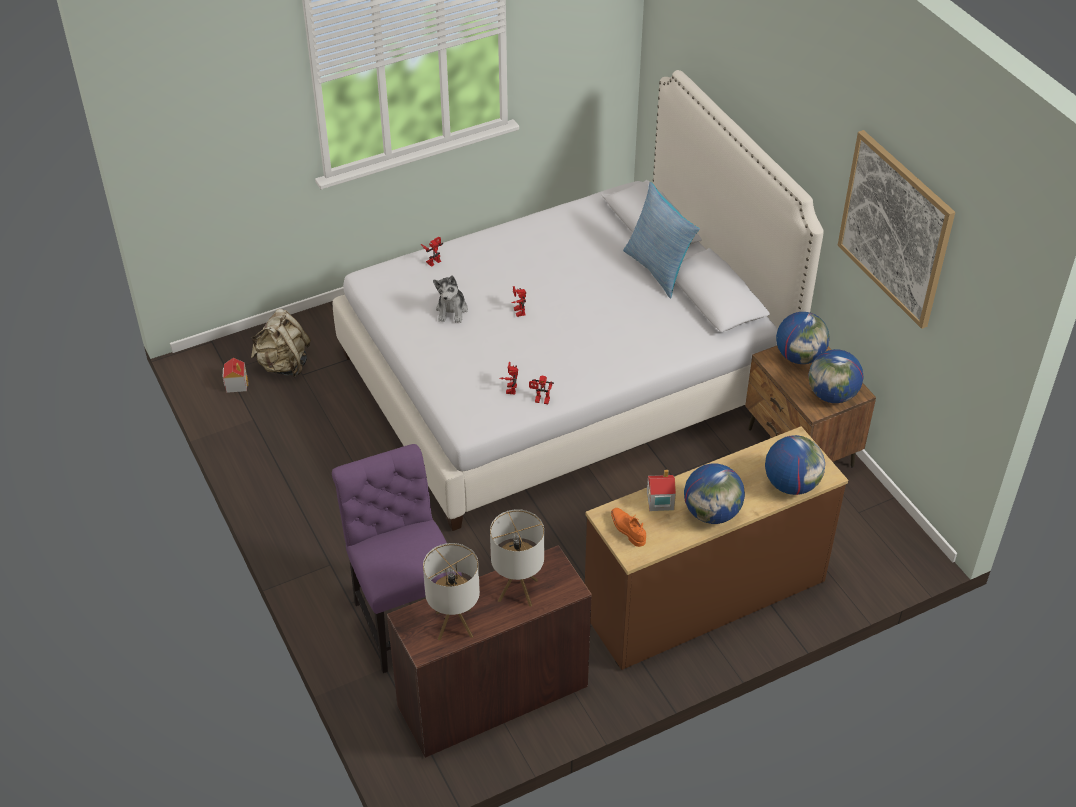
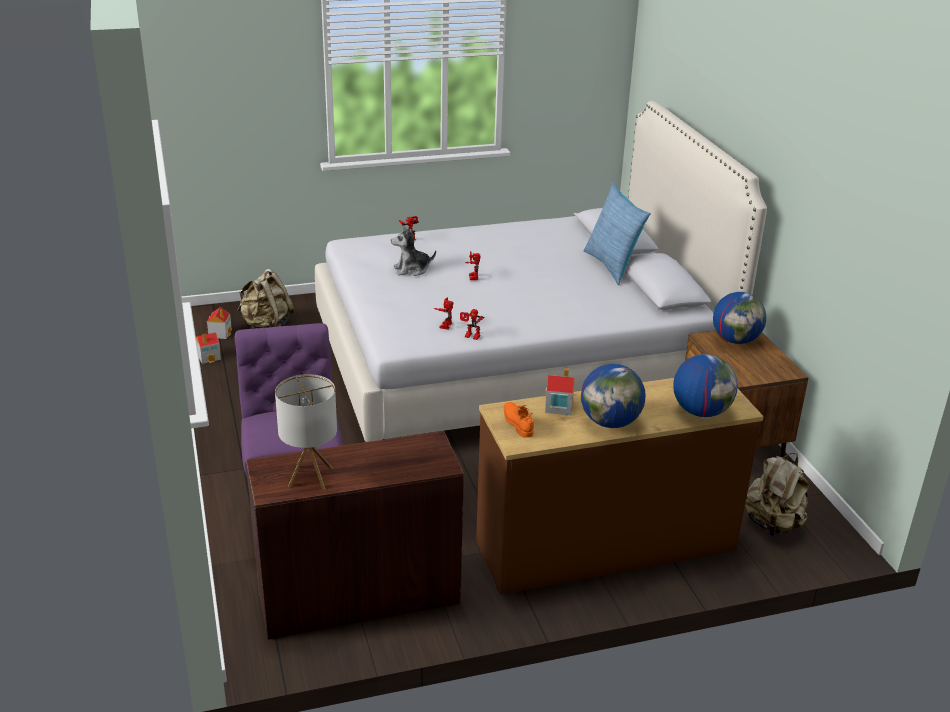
camera: 10 degrees right, 15 degrees down
plush toy [433,276,468,323] -> plush toy turned 60 degrees clockwise [391,227,436,276]
table lamp [490,509,544,607] -> none
globe [809,349,864,403] -> none
picture [838,130,955,329] -> none
none -> toy house [196,332,221,364]
none -> beige backpack [745,453,809,536]

